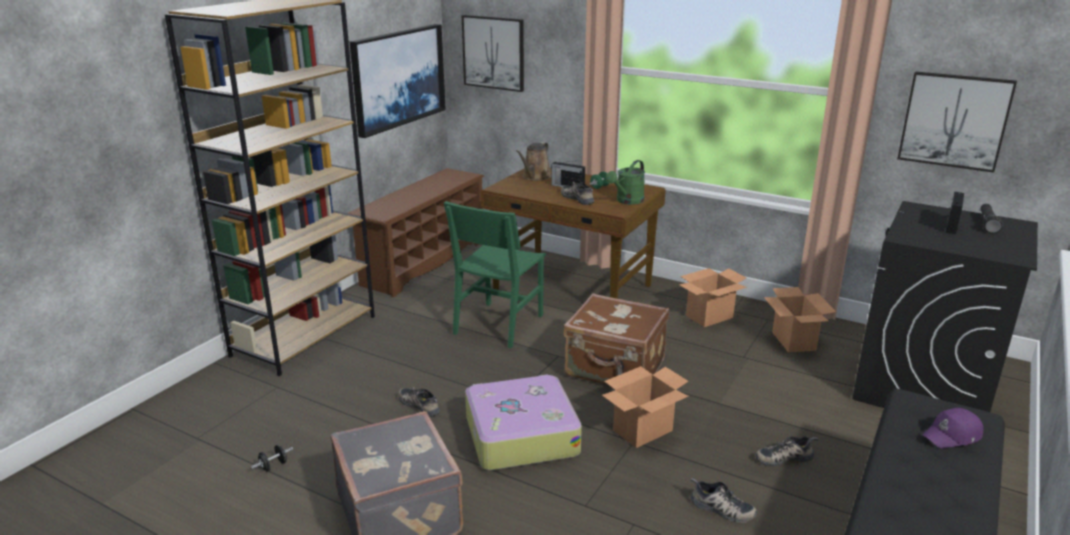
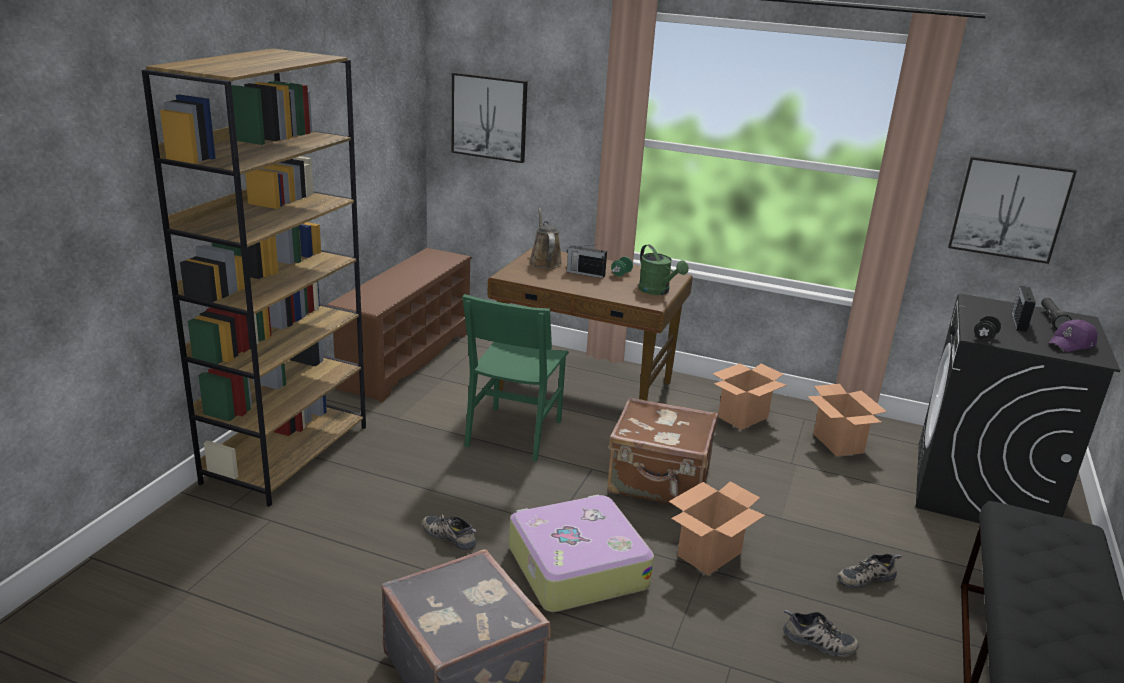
camera: 10 degrees left, 0 degrees up
black dumbbell [251,445,293,472] -> black dumbbell moved to [974,316,1001,341]
picture [350,24,446,138] -> none
brown watering can [516,142,552,181] -> brown watering can turned 150 degrees clockwise [529,208,562,269]
shoe [561,182,594,205] -> none
green watering can [606,160,645,205] -> green watering can turned 60 degrees counterclockwise [638,244,689,295]
purple cap [923,408,983,448] -> purple cap moved to [1048,319,1098,352]

